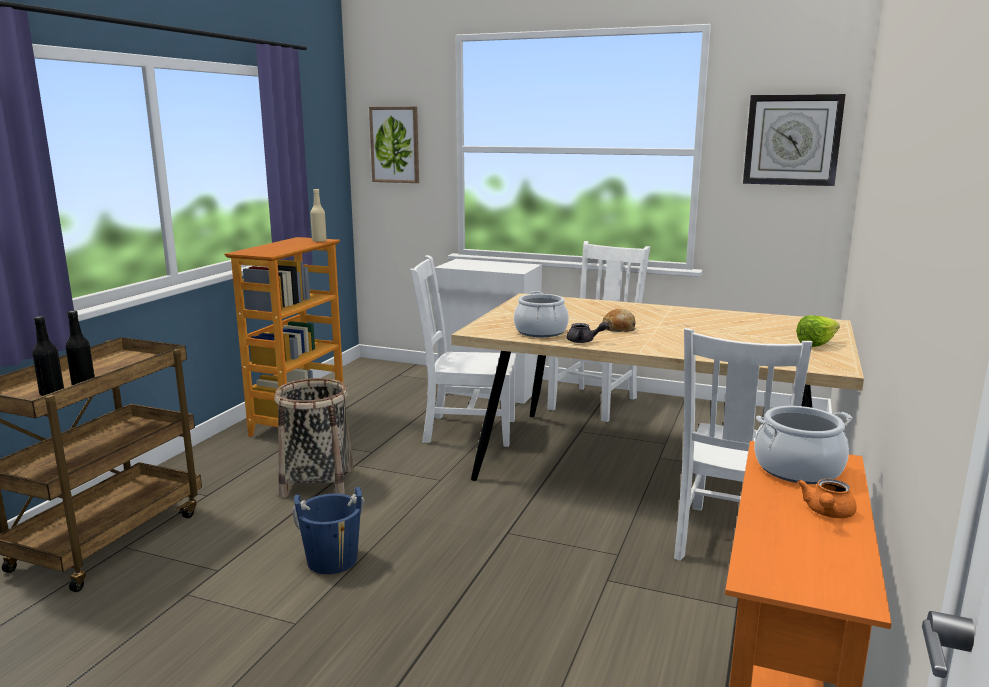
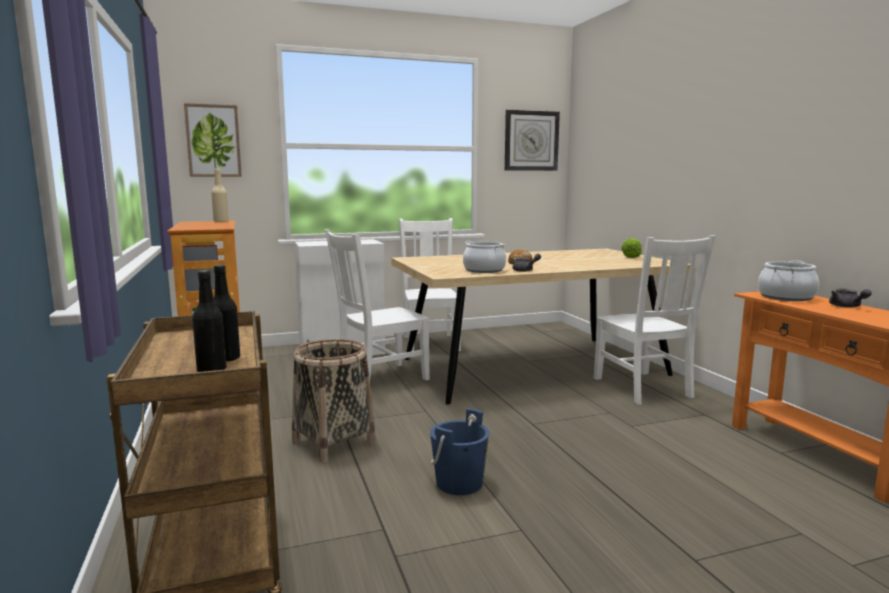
camera: 40 degrees left, 5 degrees down
orange teapot [797,479,857,518] -> grey teapot [829,289,872,308]

